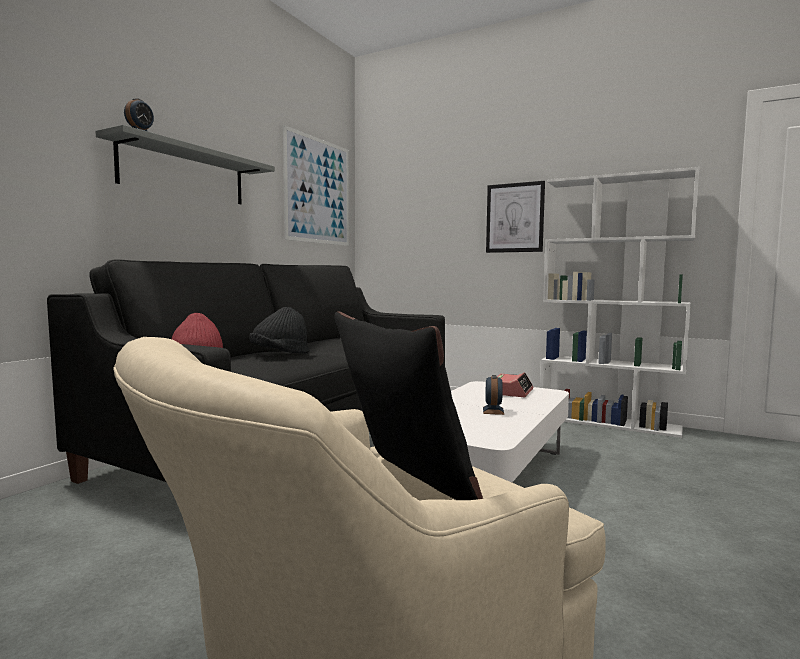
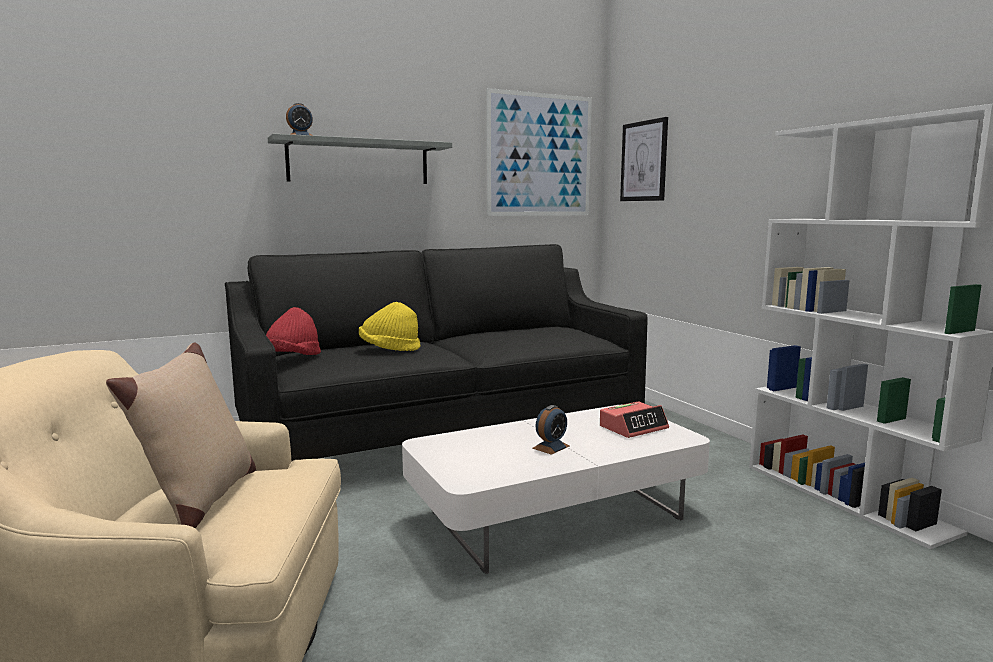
camera: 35 degrees right, 5 degrees up
black hat [249,307,310,354] -> yellow hat [359,302,421,351]
black pillow [335,311,483,500] -> beige pillow [106,342,256,528]
picture [486,181,545,253] -> picture moved to [620,117,668,201]

